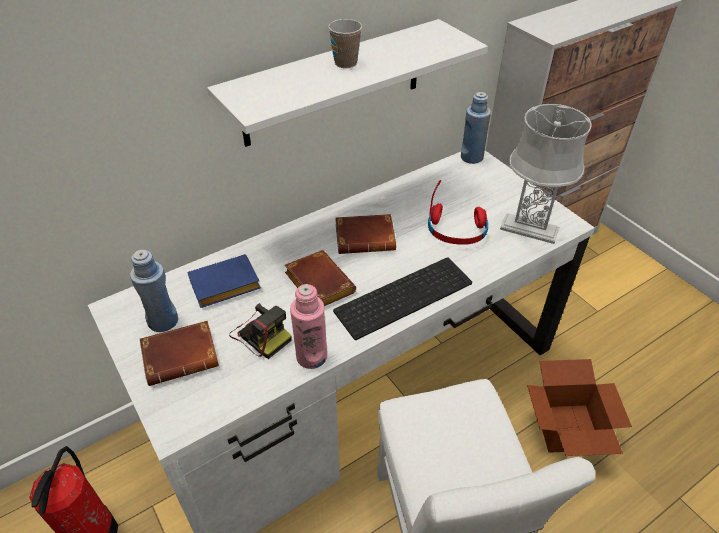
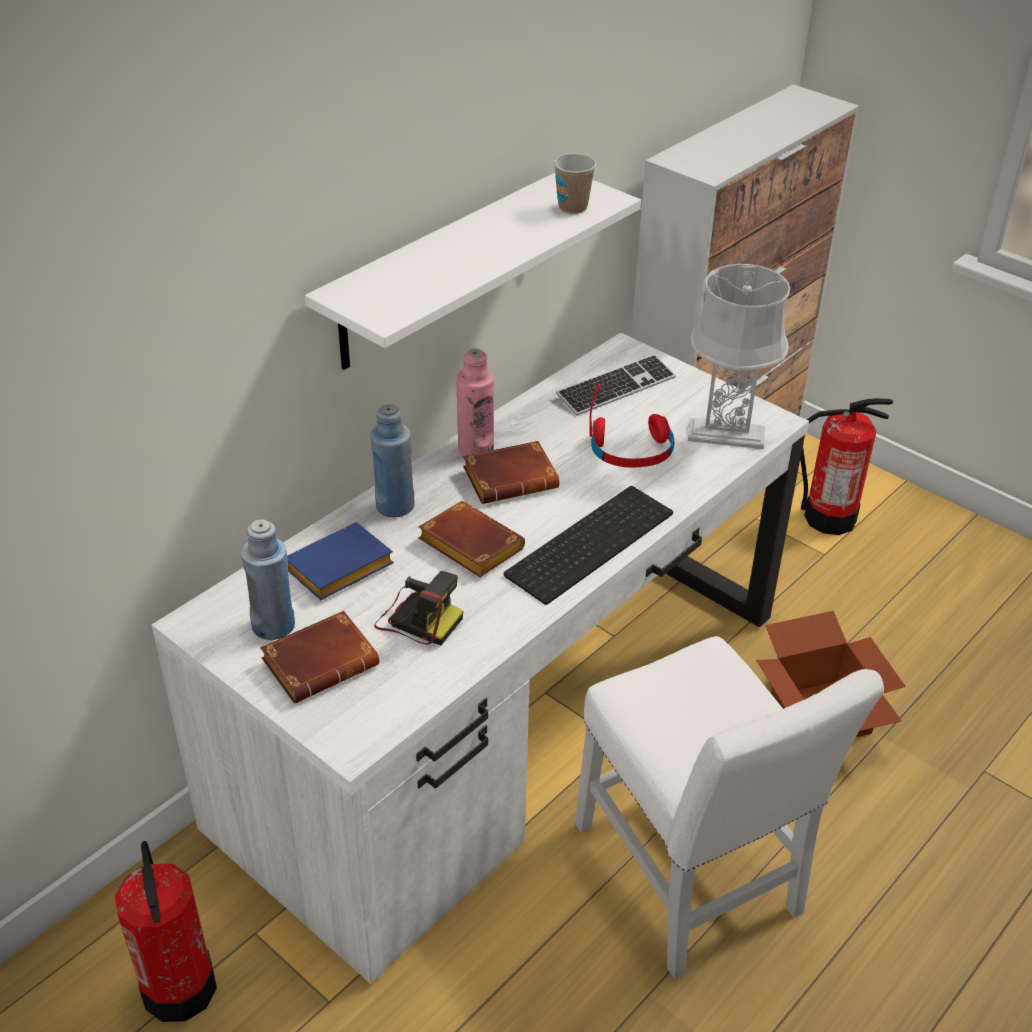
camera: 15 degrees left, 5 degrees down
pink bottle [290,284,327,369] -> pink bottle moved to [456,348,494,456]
cup [328,19,362,68] -> cup moved to [554,154,596,214]
blue bottle [461,92,491,164] -> blue bottle moved to [370,404,414,517]
none -> keyboard [556,354,676,416]
none -> fire extinguisher [800,398,893,535]

